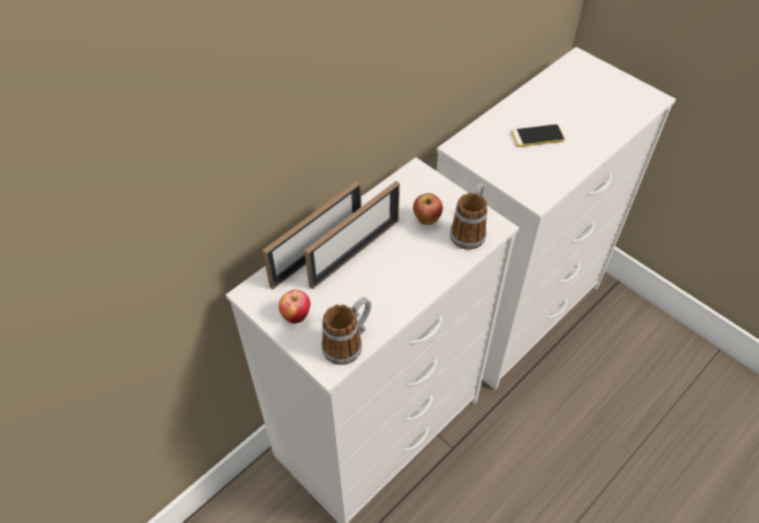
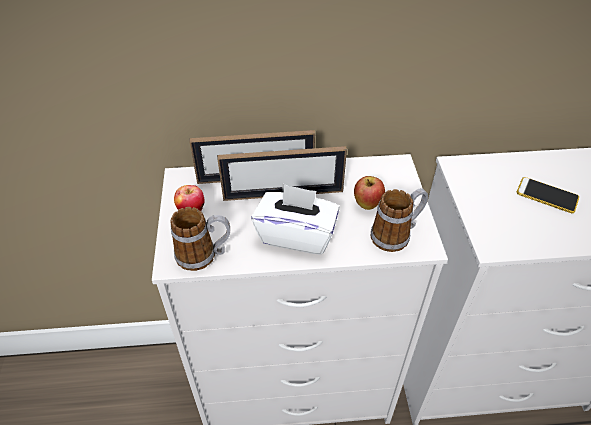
camera: 40 degrees right, 5 degrees down
none -> white tissue box [251,184,340,255]

